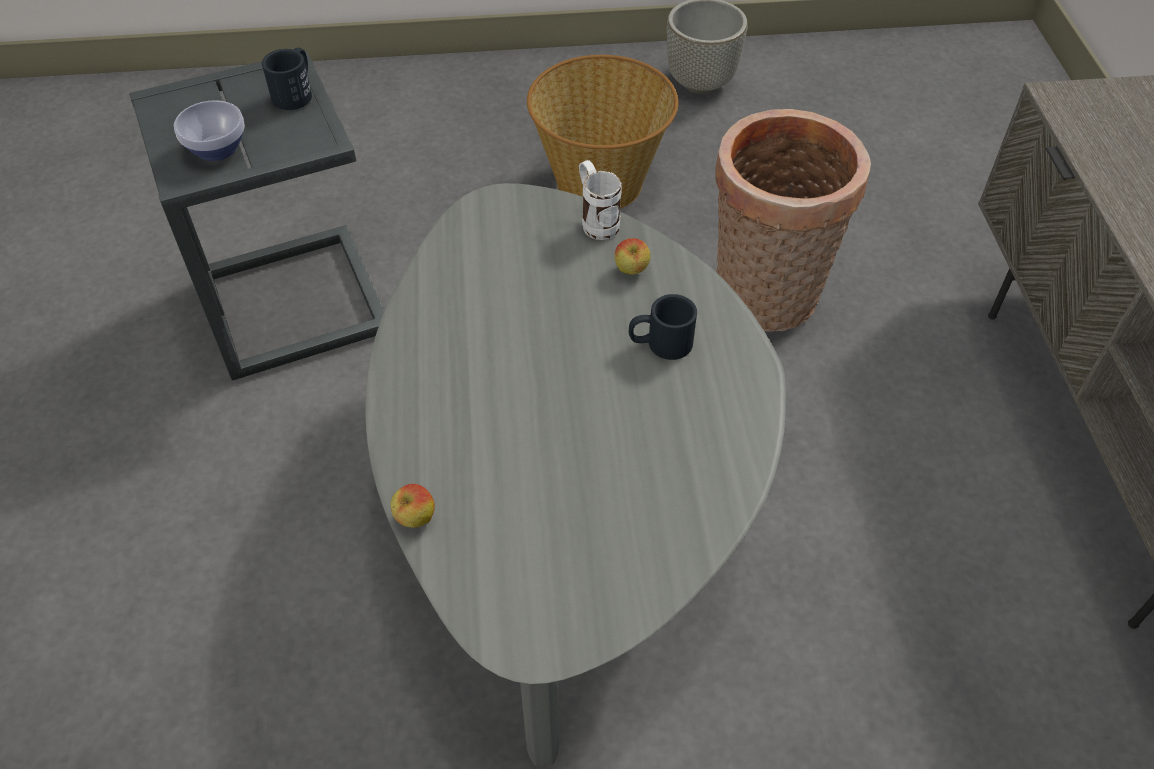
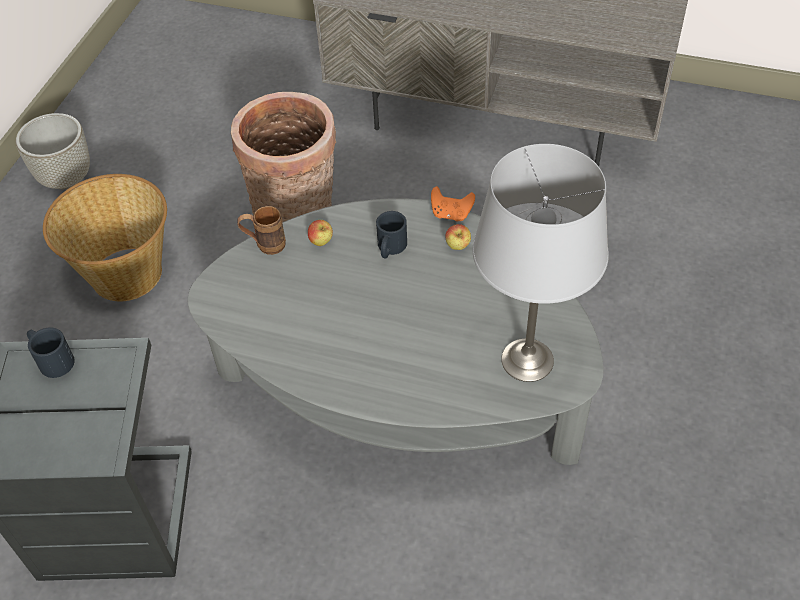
camera: 65 degrees left, 0 degrees up
bowl [174,100,245,161] -> none
apple [391,484,435,528] -> apple moved to [445,224,471,250]
white mug [579,160,622,240] -> brown mug [237,206,286,255]
none -> orange game controller [431,186,475,221]
none -> grey table lamp [473,144,609,382]

